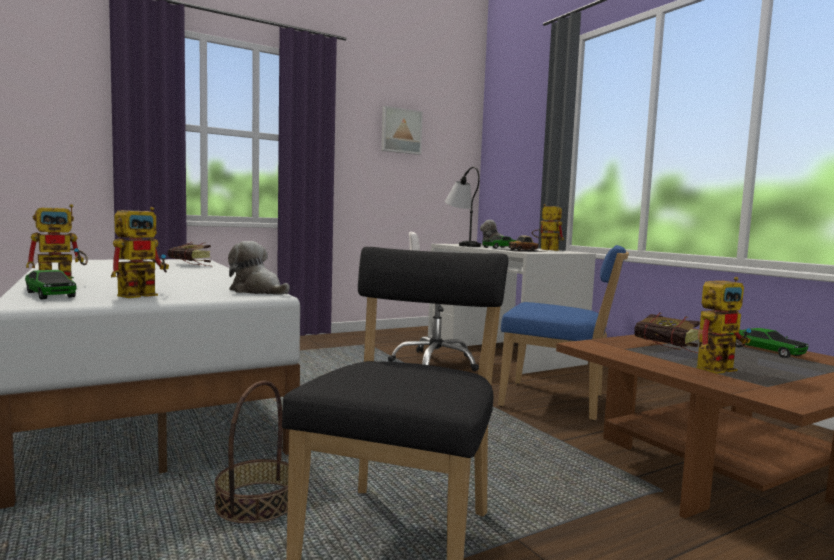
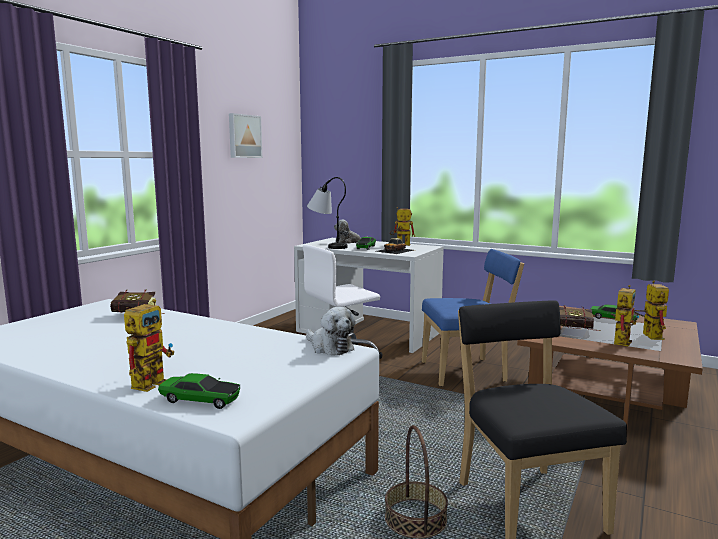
camera: 30 degrees left, 5 degrees up
toy robot [111,207,169,298] -> toy robot moved to [634,280,669,340]
plush toy [228,241,290,295] -> plush toy turned 135 degrees counterclockwise [306,307,356,355]

